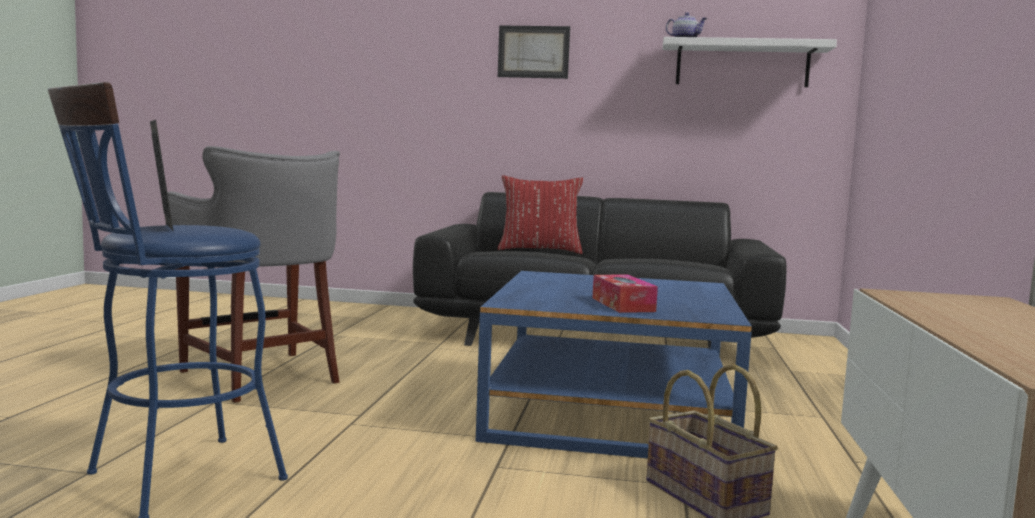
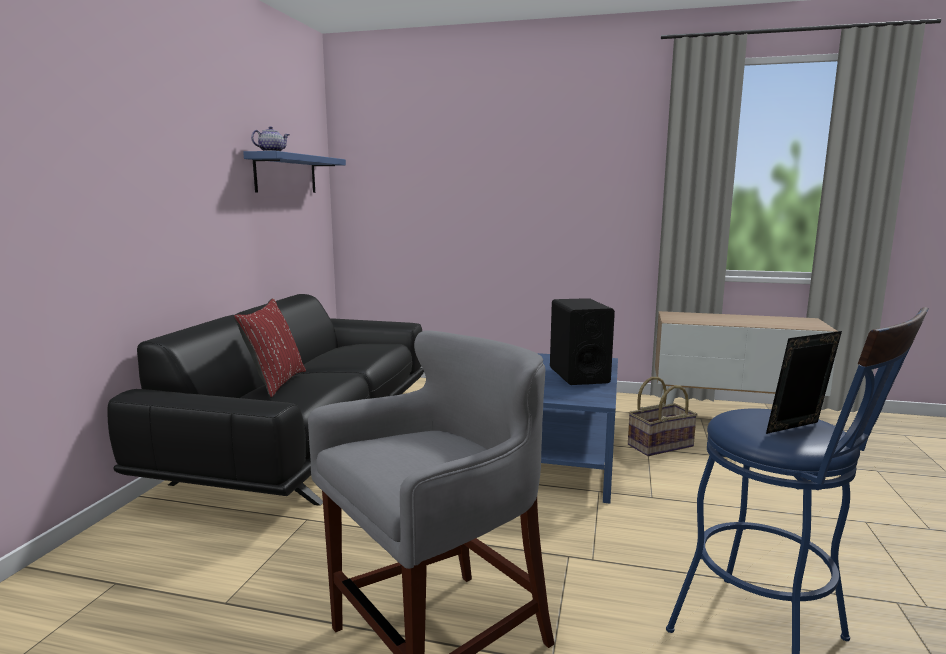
camera: 85 degrees left, 5 degrees up
picture [498,25,570,79] -> none
tissue box [592,275,658,313] -> black speaker [550,298,615,385]
white shelf [662,37,837,87] -> blue shelf [243,151,346,193]

